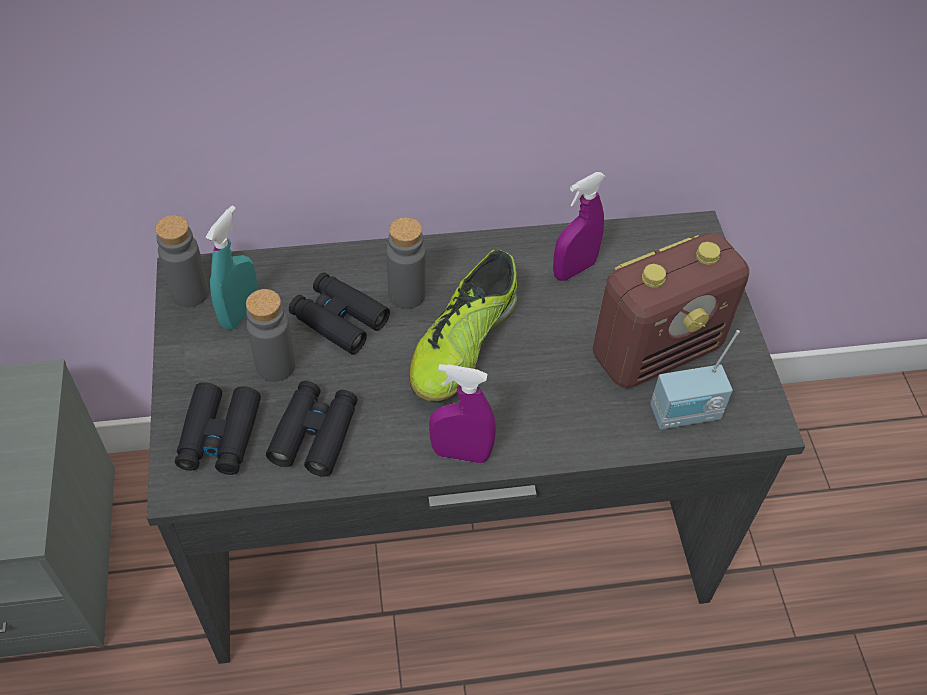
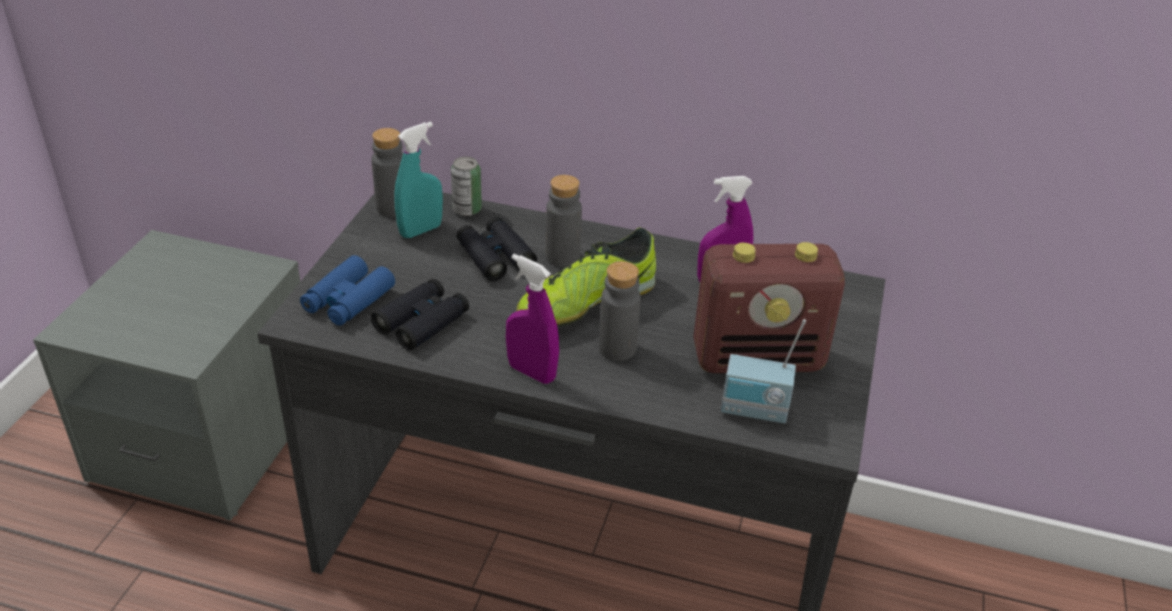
camera: 25 degrees right, 15 degrees down
black binoculars [175,382,261,475] -> blue binoculars [300,255,395,326]
grey bottle [246,289,295,382] -> grey bottle moved to [599,261,641,361]
none -> can [451,157,482,216]

